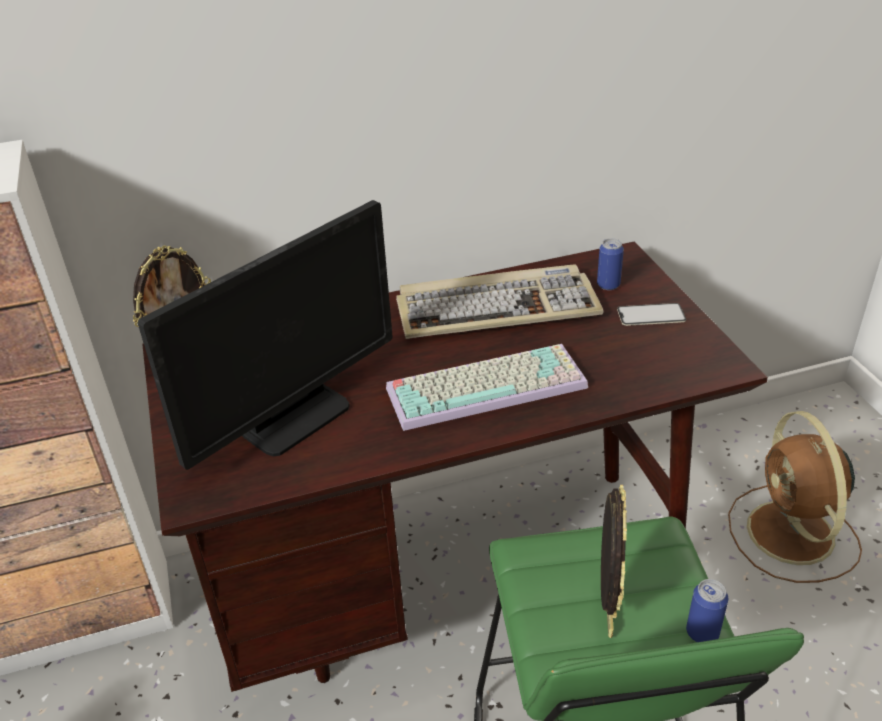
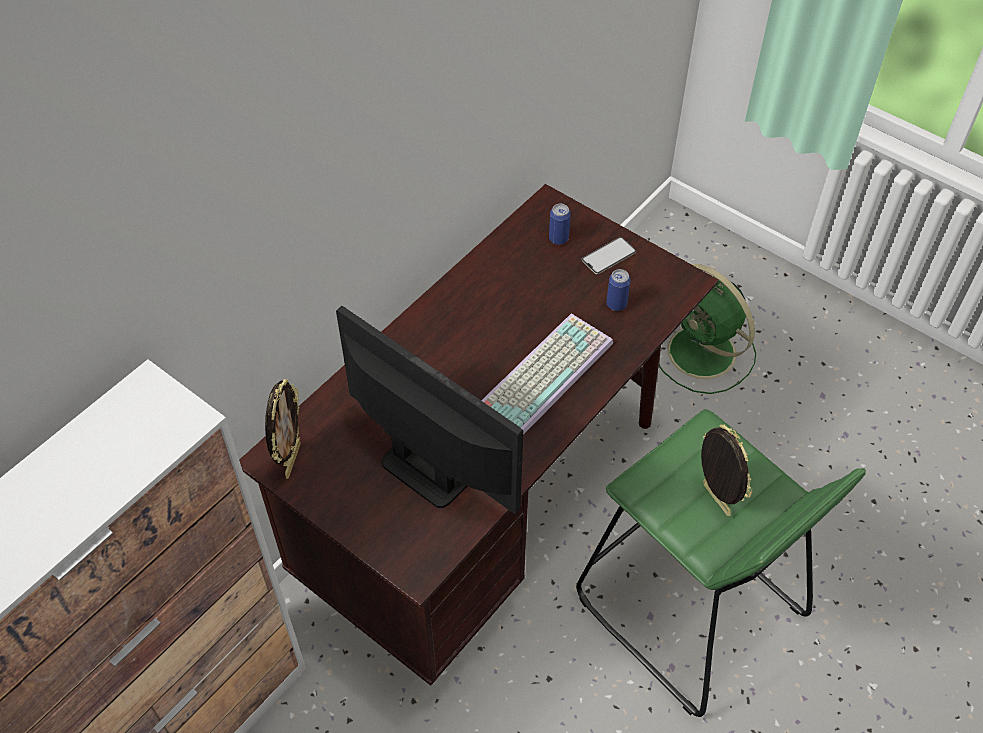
camera: 35 degrees left, 15 degrees up
monitor [138,200,393,470] -> monitor turned 60 degrees counterclockwise [336,306,523,514]
keyboard [396,264,604,339] -> none
can [686,579,728,642] -> can moved to [606,269,631,311]
brown fan [728,411,862,583] -> green fan [659,264,756,394]

